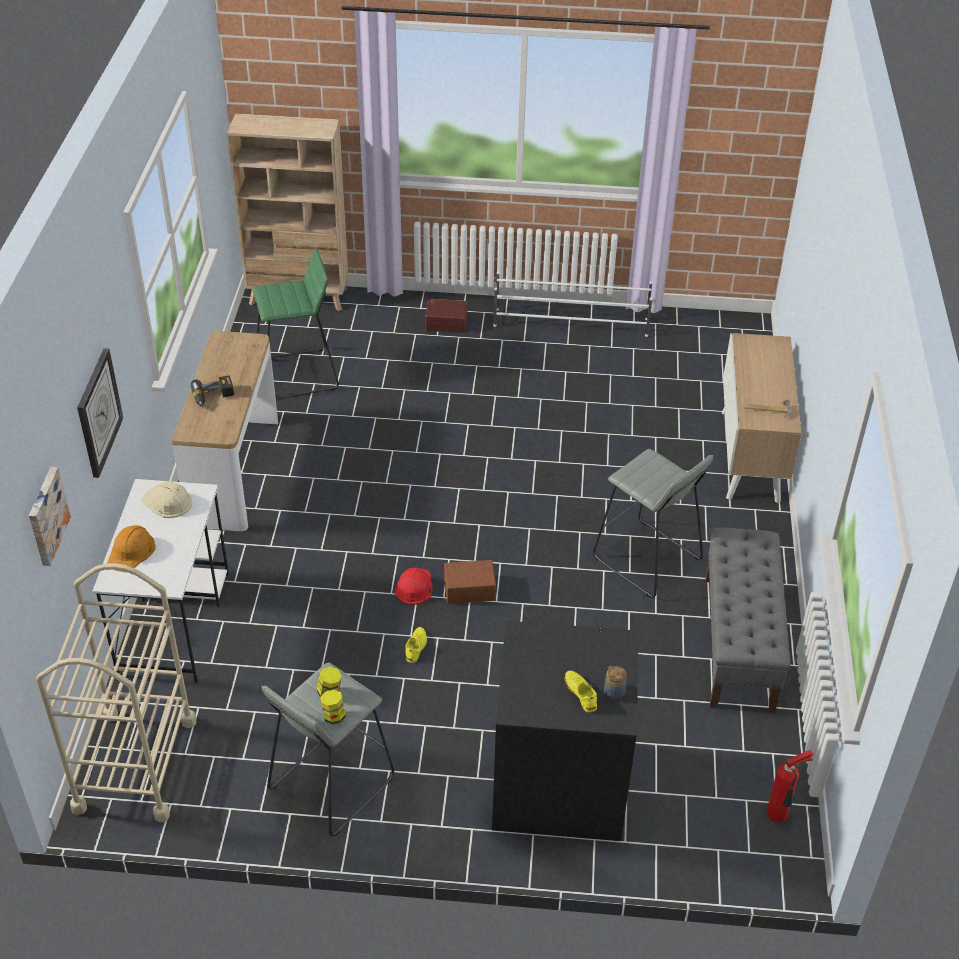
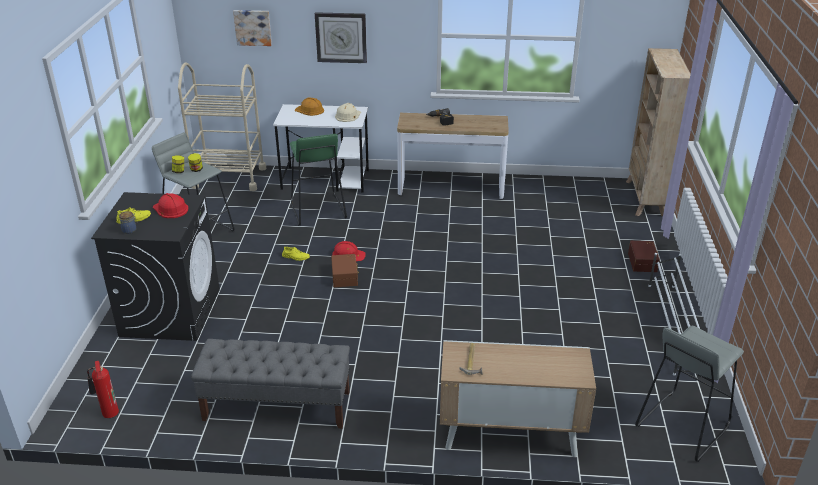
camera: 90 degrees right, 10 degrees down
green stool [252,248,339,399] -> green stool moved to [290,134,347,225]
grey stool [593,449,713,598] -> grey stool moved to [635,326,744,462]
none -> red hard hat [153,193,189,218]

